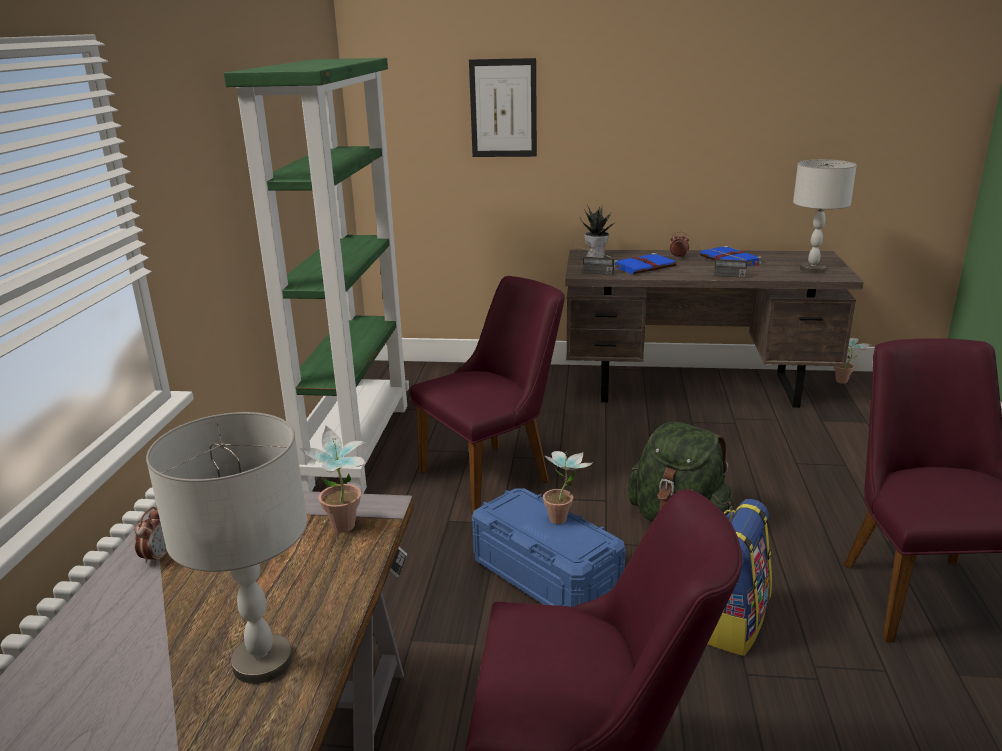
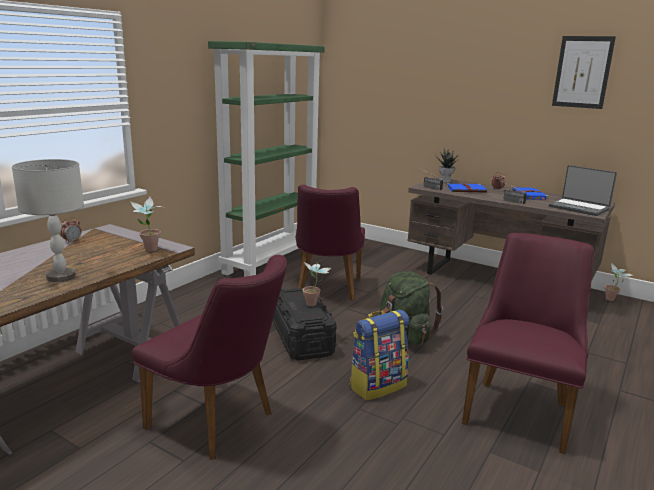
camera: 25 degrees right, 5 degrees down
purple chair [409,276,565,515] -> purple chair turned 105 degrees clockwise [296,185,365,301]
picture [469,58,537,157] -> picture moved to [552,36,616,109]
blue storage box [472,488,626,607] -> black storage box [273,287,336,360]
grey table lamp [793,159,857,273] -> laptop [549,165,617,216]

